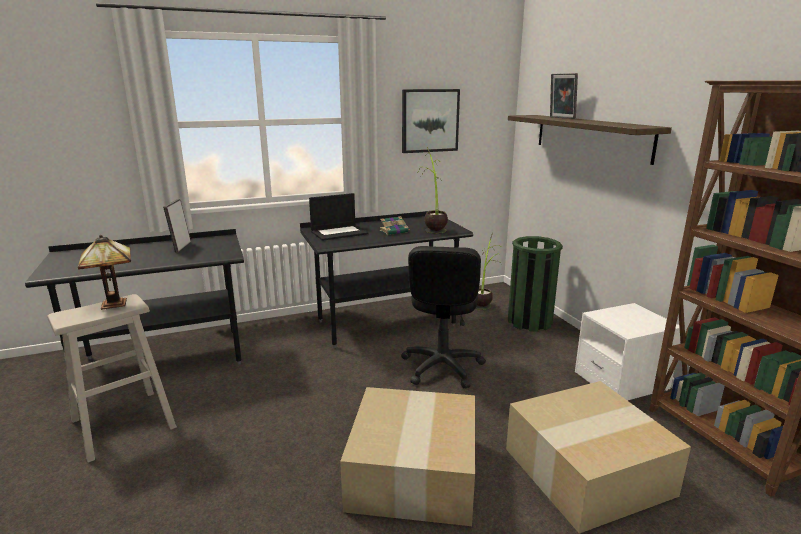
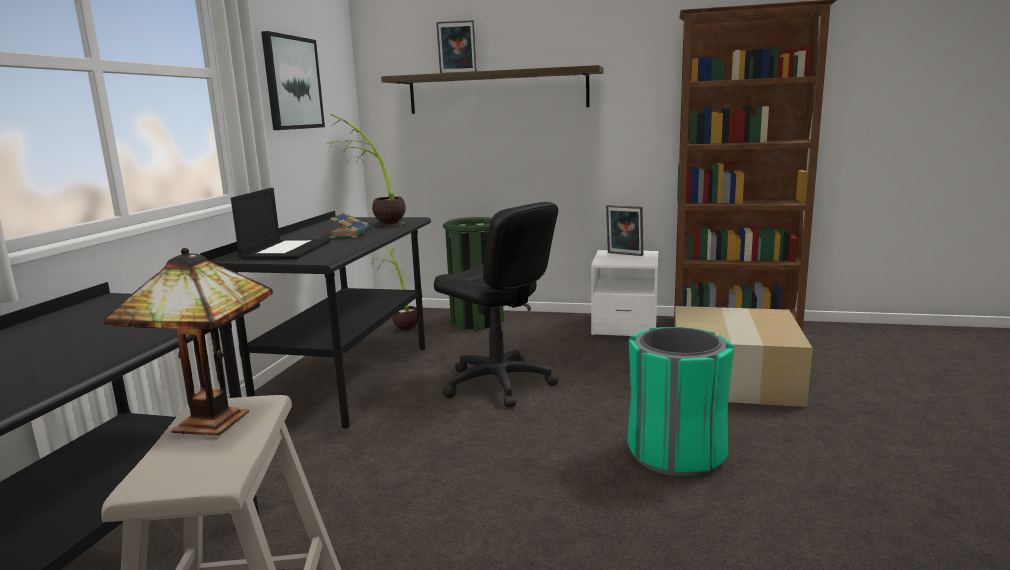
camera: 55 degrees left, 5 degrees down
picture frame [163,199,191,253] -> picture frame moved to [606,205,643,256]
cardboard box [340,387,475,526] -> green trash can [627,327,734,476]

